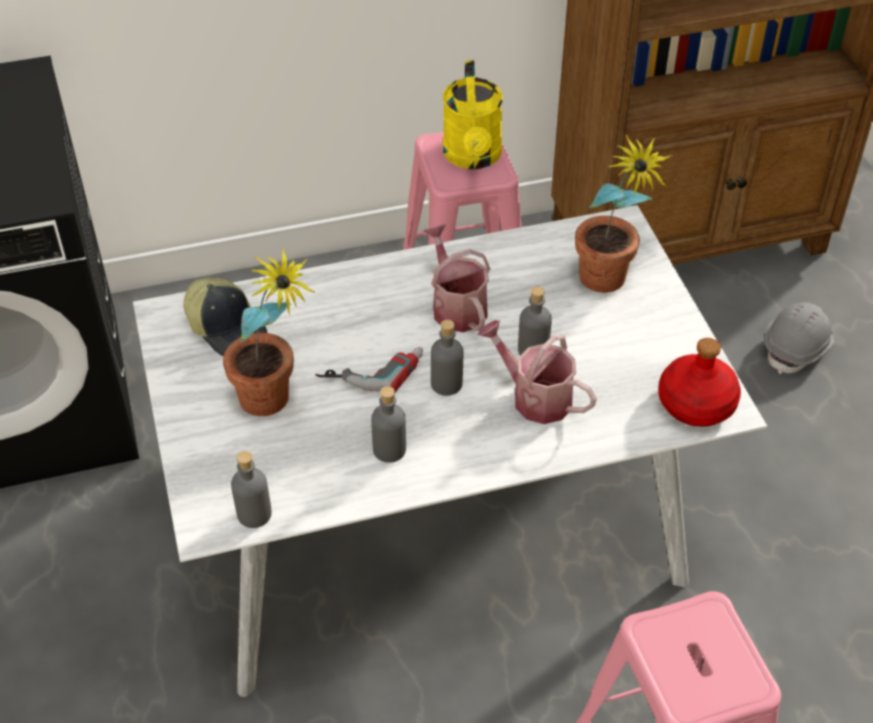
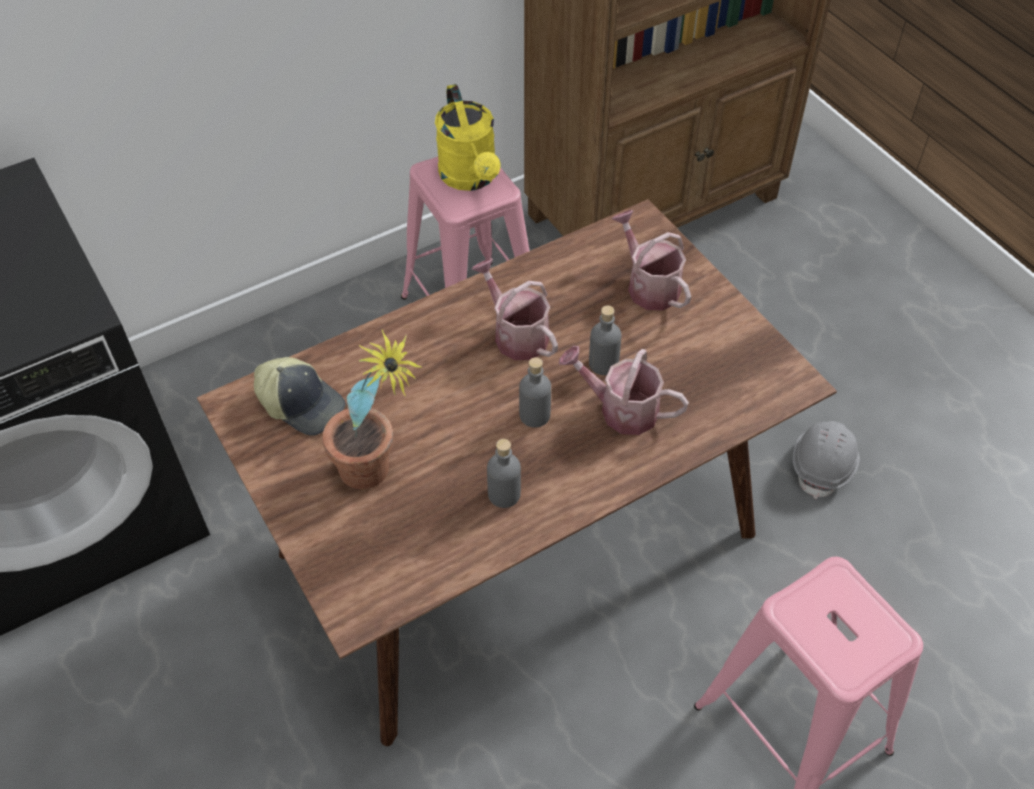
camera: 15 degrees left, 5 degrees up
white dining table [133,205,767,697] -> brown dining table [197,199,837,746]
grey bottle [231,451,272,528] -> none
power drill [315,347,423,392] -> none
potted plant [575,134,672,293] -> watering can [612,210,691,311]
red bottle [658,338,741,427] -> none
grey hard hat [765,302,834,374] -> grey hard hat moved to [792,421,860,499]

